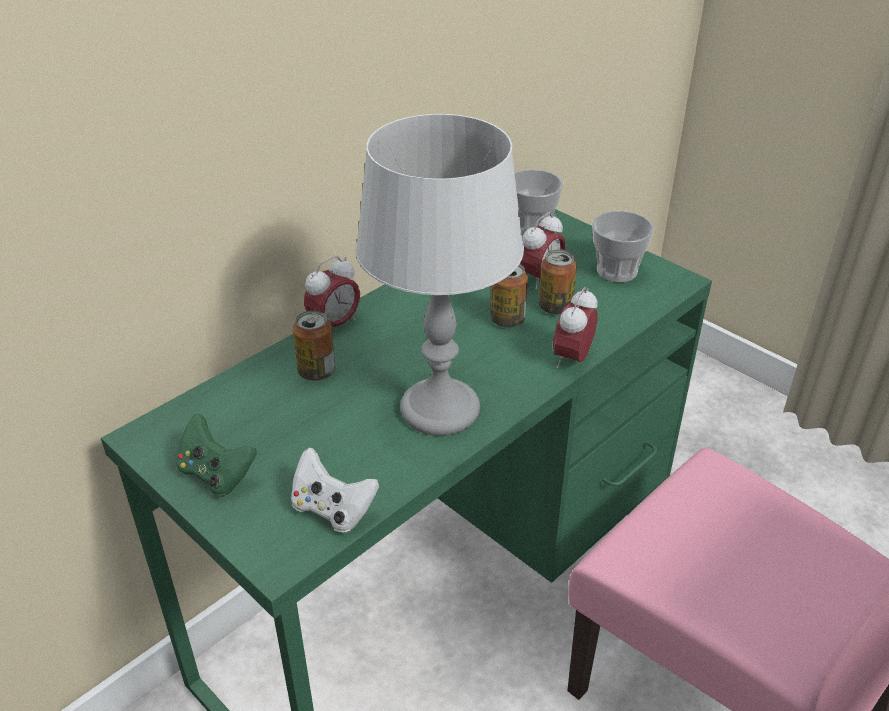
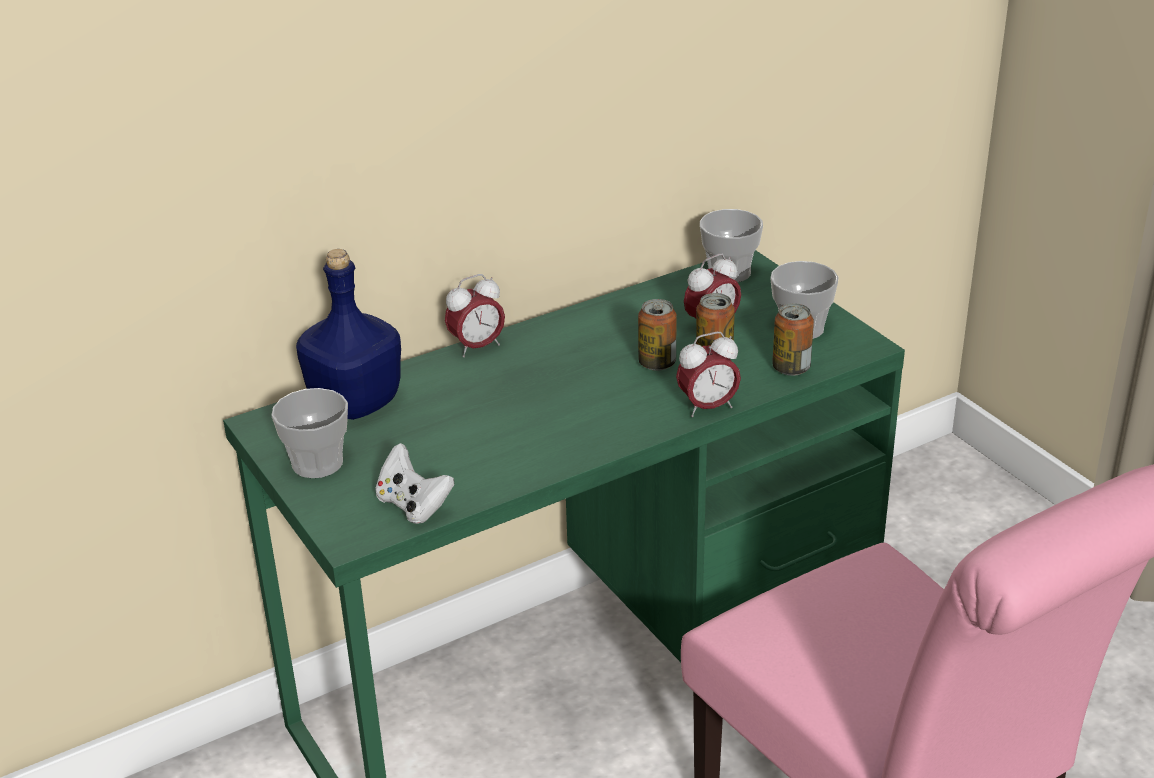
camera: 15 degrees right, 5 degrees down
green game controller [176,414,257,496] -> cup [272,388,348,478]
can [293,310,335,381] -> can moved to [772,303,814,376]
grey table lamp [355,114,524,436] -> none
alarm clock [553,287,598,368] -> alarm clock turned 150 degrees counterclockwise [676,332,741,417]
none -> blue bottle [296,249,401,420]

